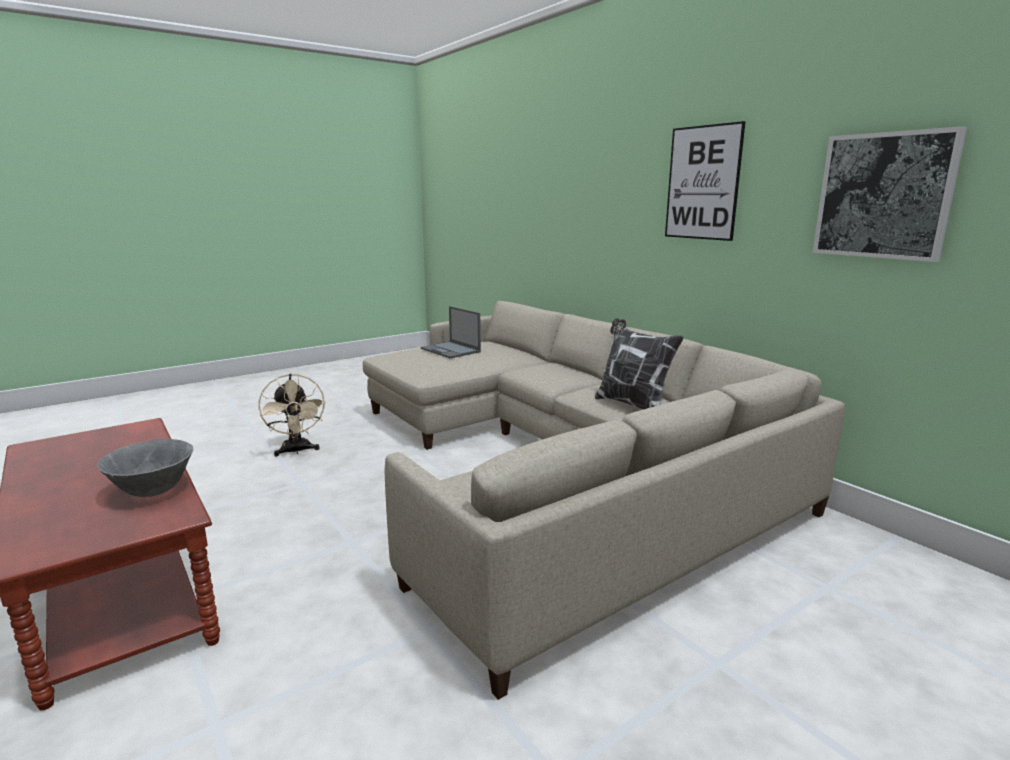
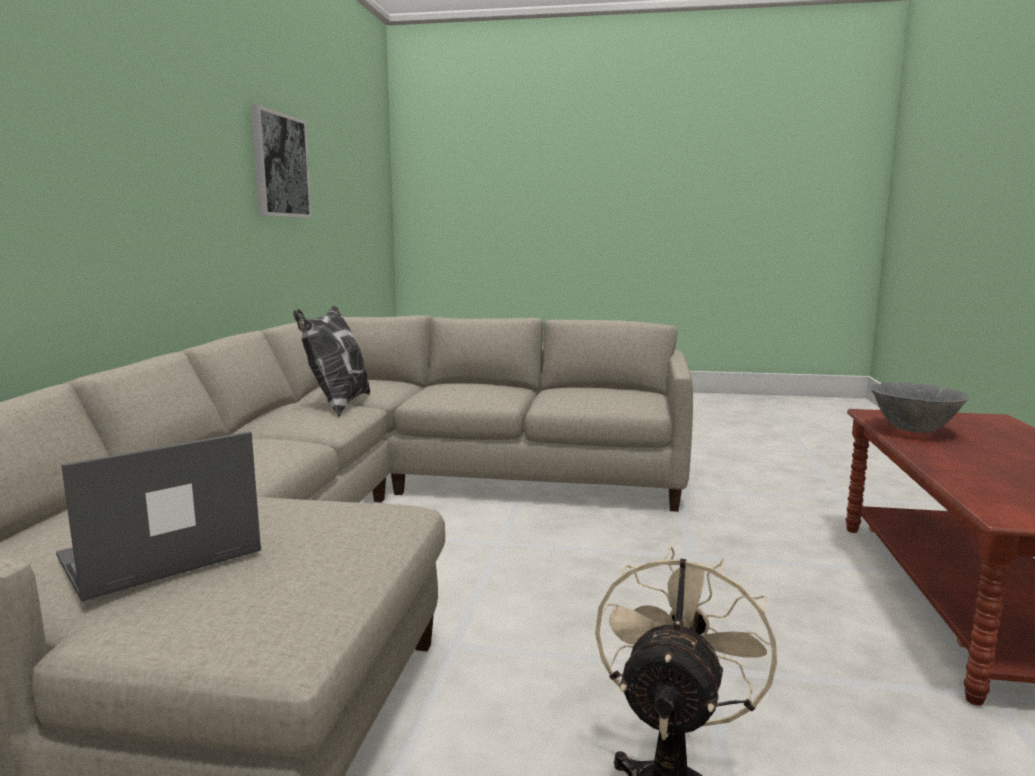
camera: 135 degrees left, 5 degrees down
laptop [421,306,481,358] -> laptop turned 135 degrees counterclockwise [56,431,261,601]
picture [665,121,746,241] -> none

